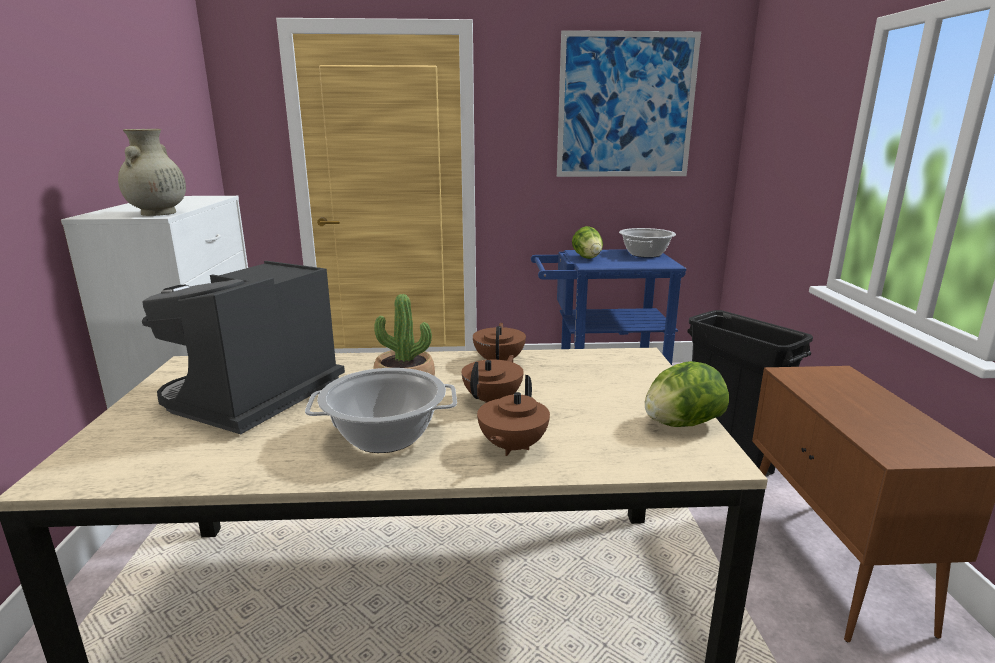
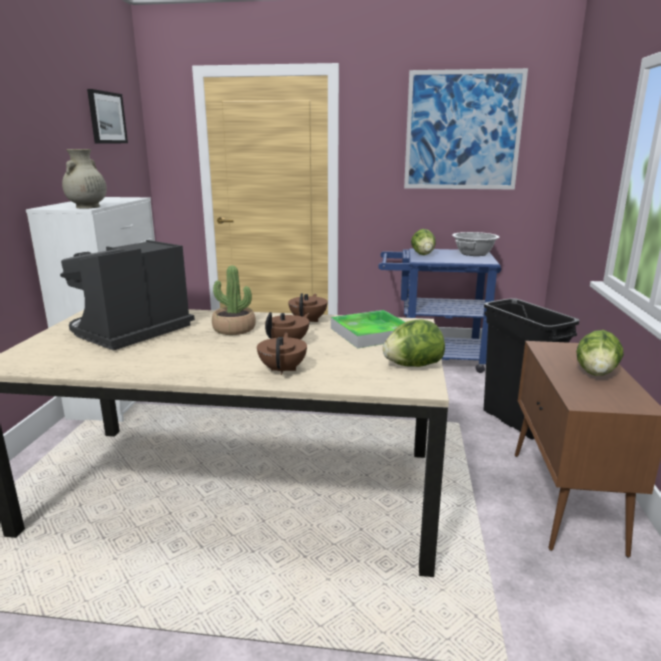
camera: 10 degrees right, 0 degrees up
cooking pot [305,368,457,453] -> none
brown teapot [477,375,550,456] -> brown teapot turned 150 degrees clockwise [257,333,307,375]
none -> picture [87,89,128,143]
none -> tray [331,310,405,348]
none -> lettuce [576,330,624,376]

